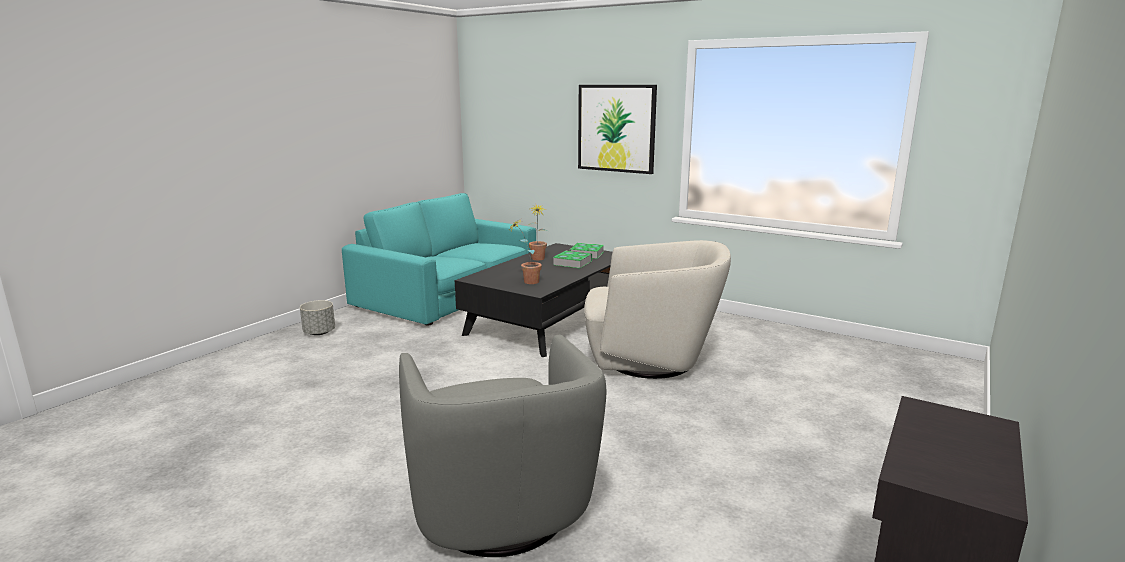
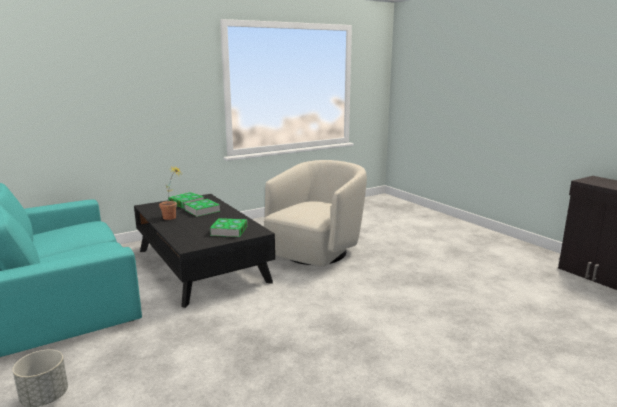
camera: 65 degrees left, 0 degrees up
grey armchair [399,335,606,557] -> none
potted plant [509,220,542,284] -> book [210,218,247,237]
picture [578,85,657,174] -> none

